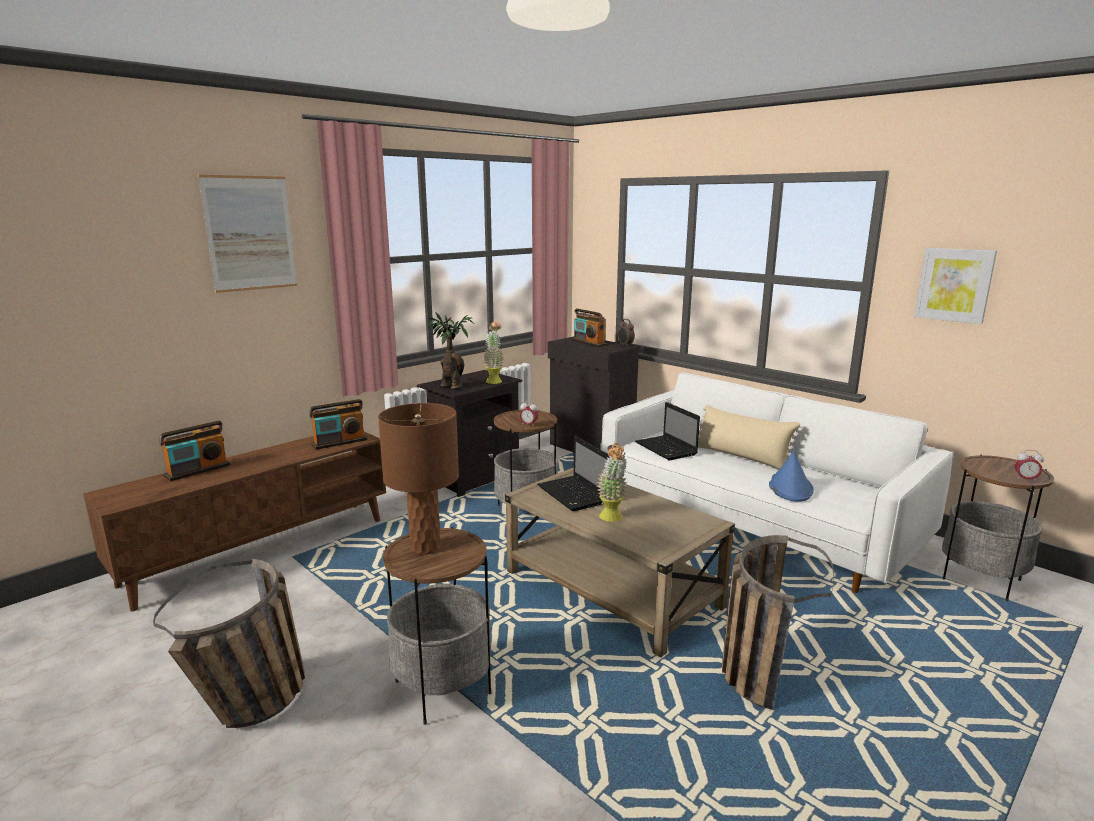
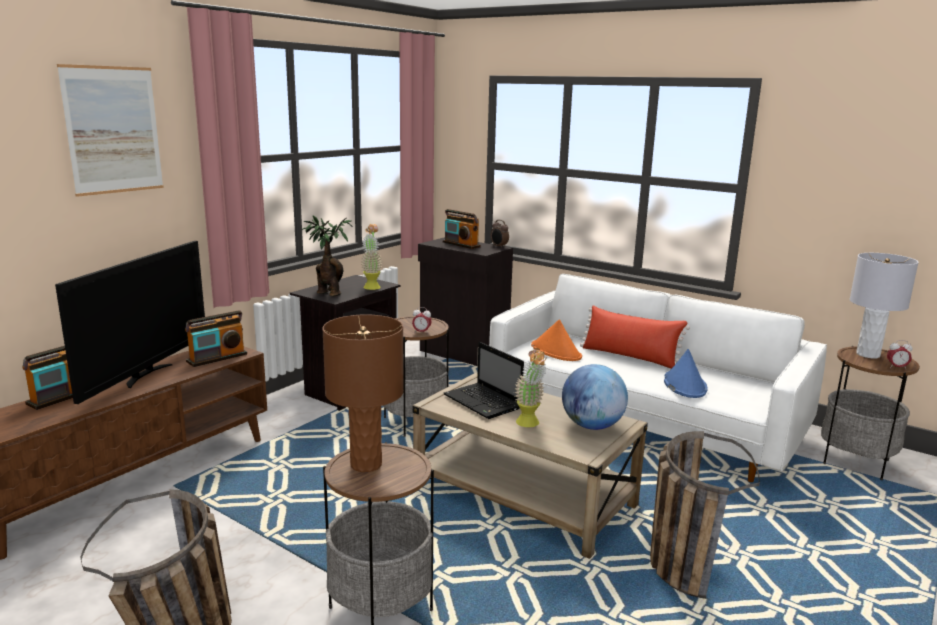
camera: 10 degrees left, 0 degrees up
laptop [635,402,700,460] -> orange hat [531,319,582,361]
beige pillow [698,404,803,470] -> red pillow [580,305,690,369]
picture [914,247,997,324] -> none
none -> television [55,241,205,404]
none -> globe [562,364,628,430]
none -> grey table lamp [850,253,919,358]

